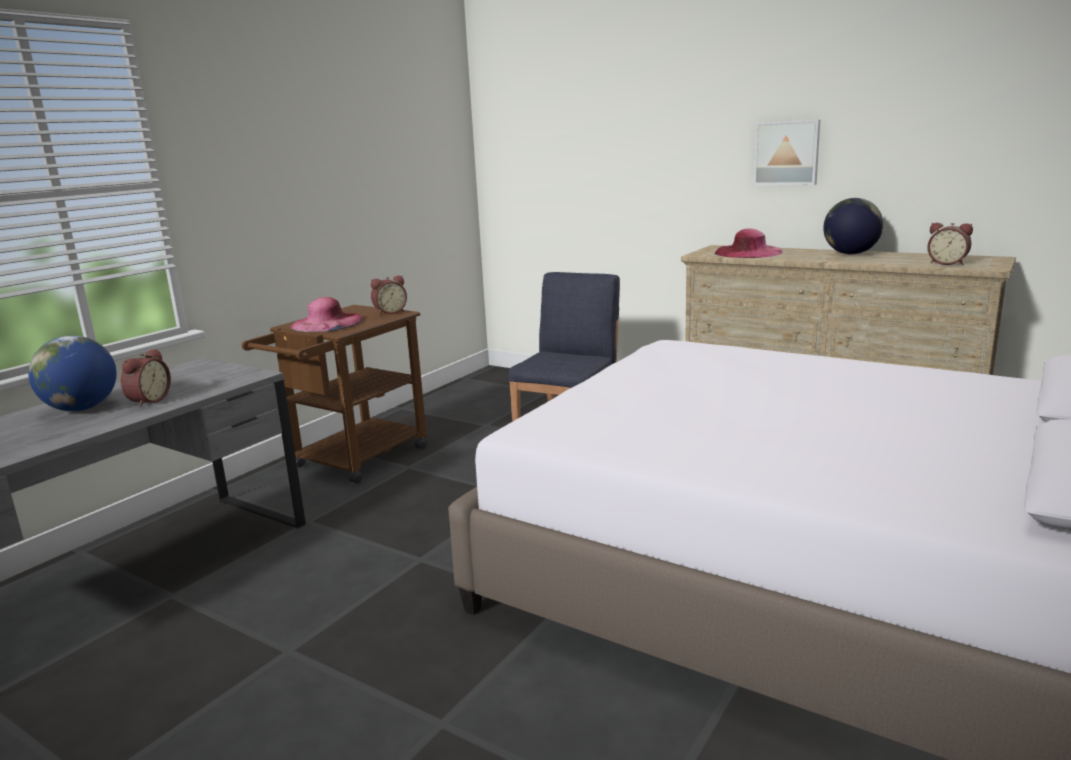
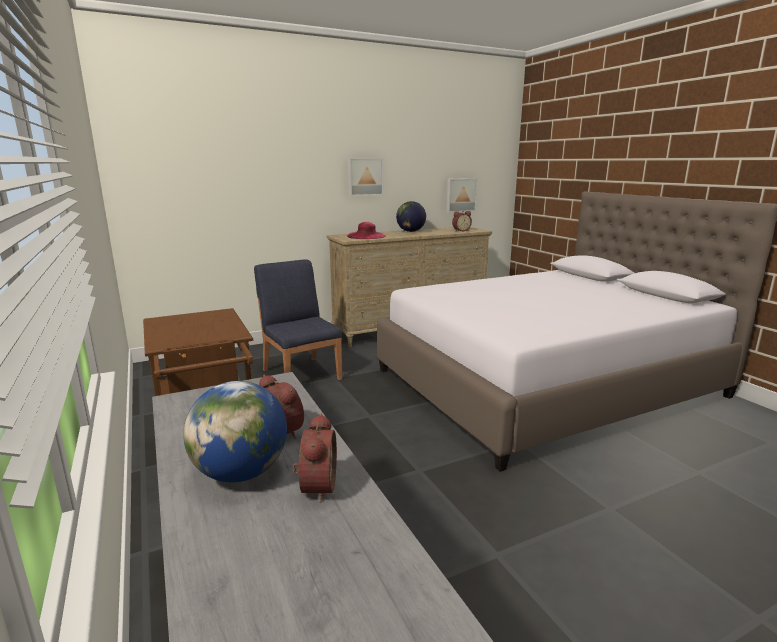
camera: 60 degrees left, 0 degrees up
pink hat [291,297,363,332] -> none
alarm clock [371,275,407,315] -> alarm clock moved to [293,414,337,503]
none -> picture [447,178,477,213]

